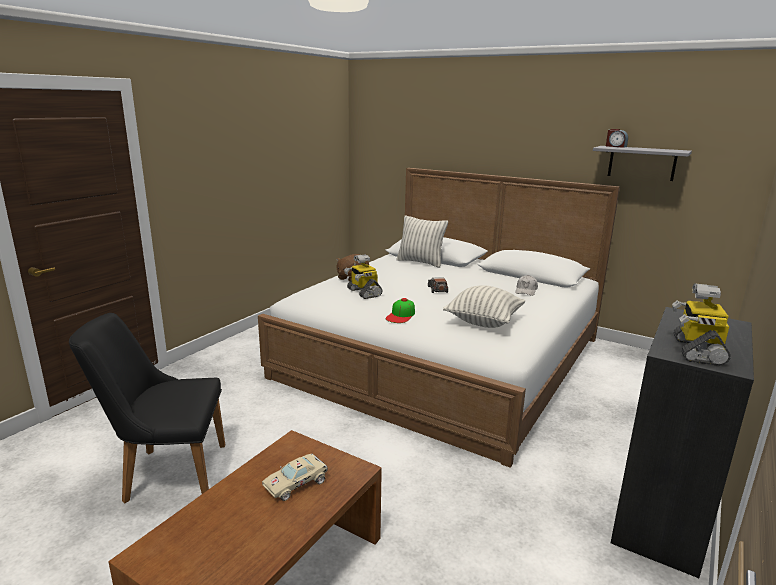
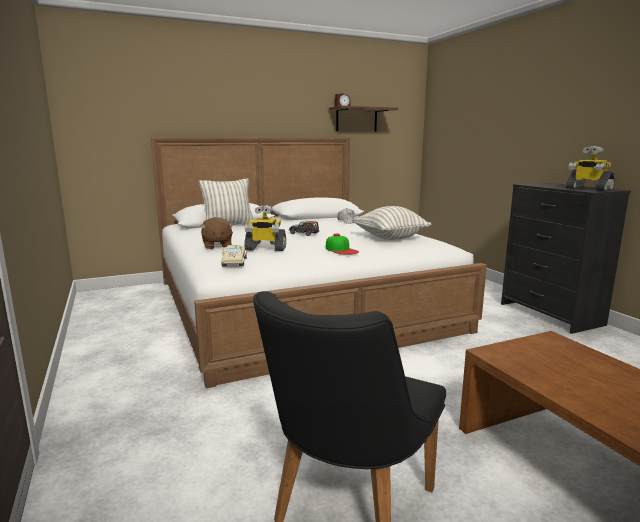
camera: 55 degrees left, 5 degrees down
beige toy car [262,454,328,501] -> beige toy car moved to [221,245,247,266]
grey shelf [593,146,692,181] -> brown shelf [329,106,398,132]

